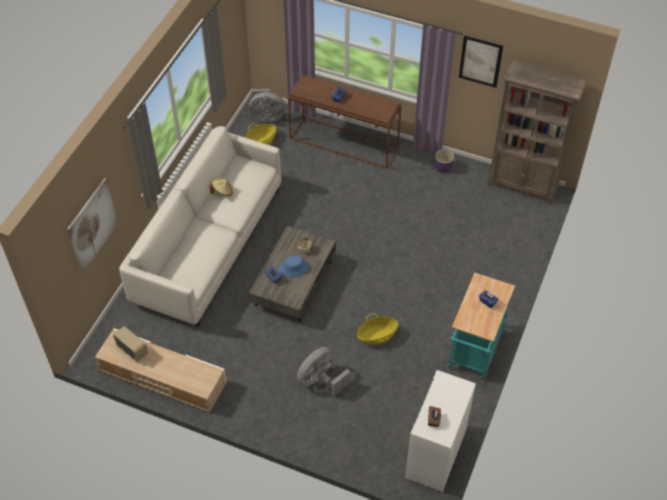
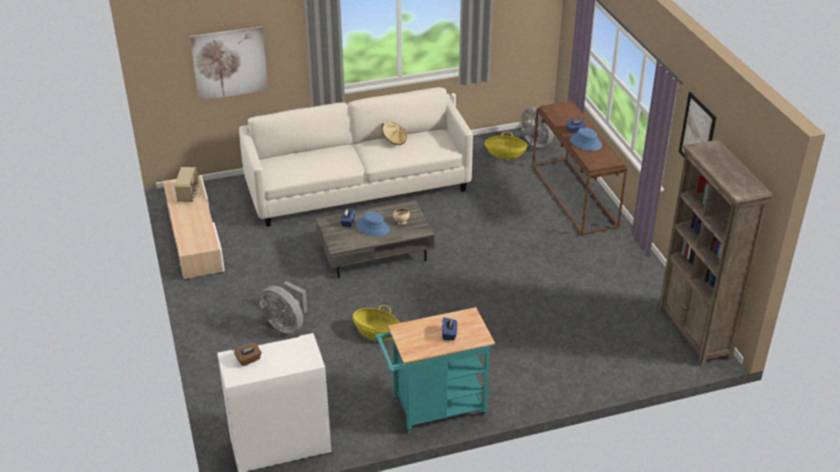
camera: 50 degrees right, 15 degrees down
grey fan [297,347,350,396] -> grey fan turned 150 degrees counterclockwise [259,281,307,334]
purple planter [435,149,454,173] -> none
none -> blue hat [570,127,602,151]

